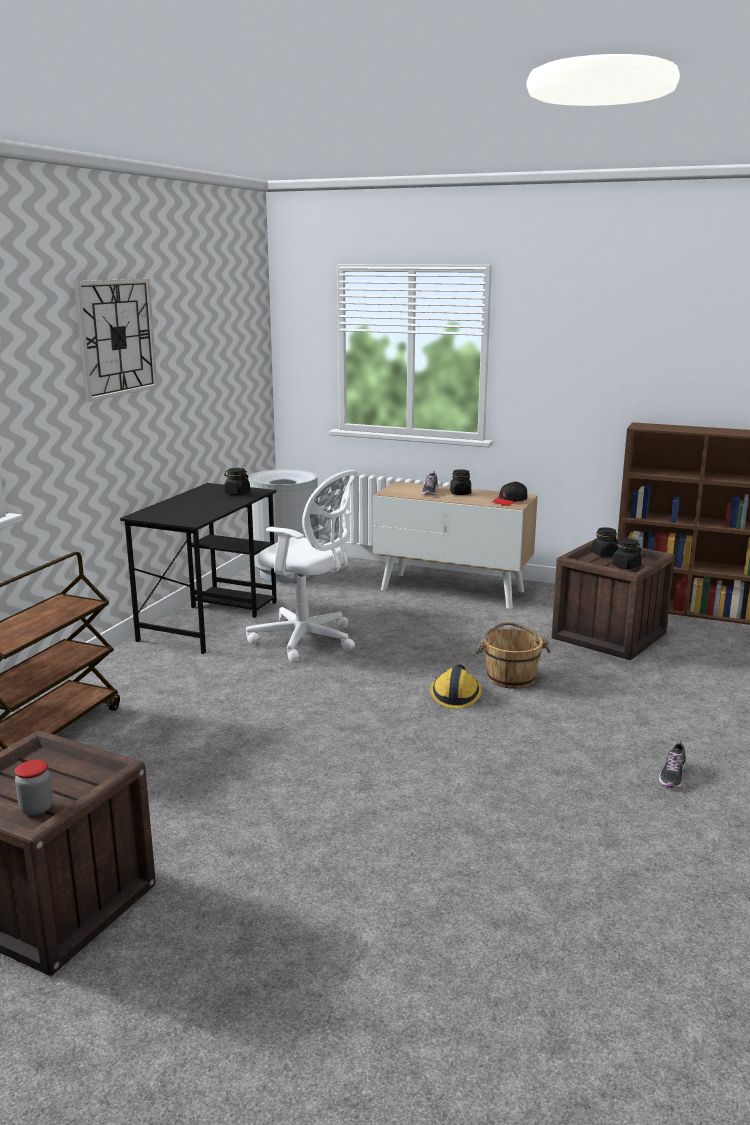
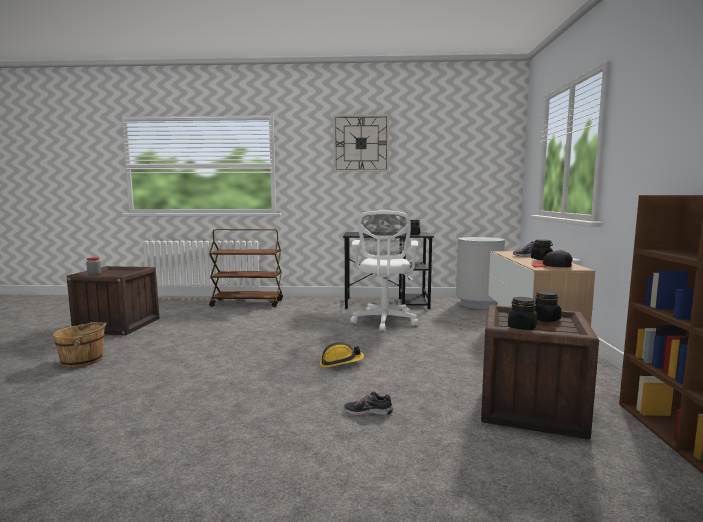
camera: 70 degrees right, 10 degrees down
brown bucket [475,622,551,689] -> brown bucket moved to [53,322,107,368]
shoe [659,740,686,788] -> shoe moved to [344,391,393,415]

